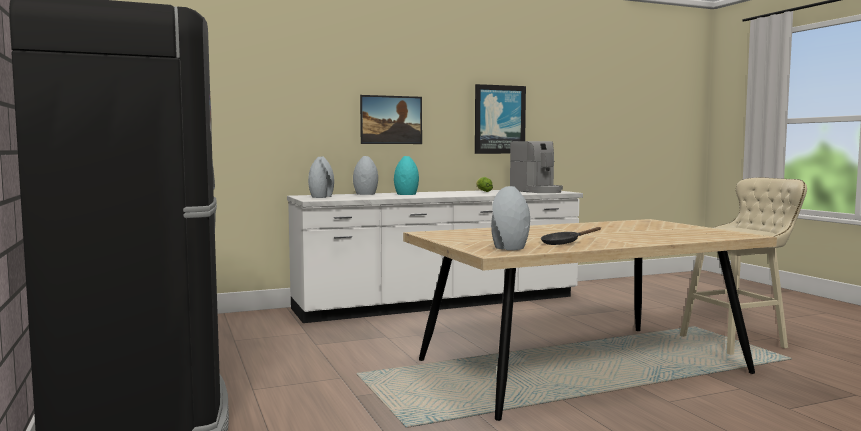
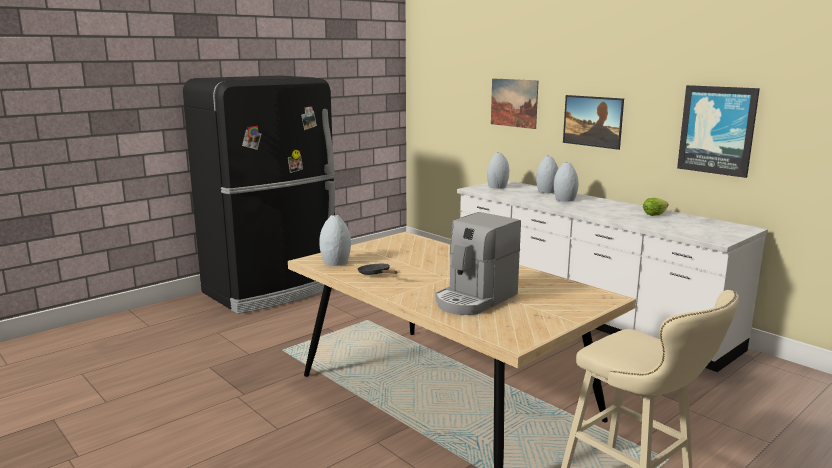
camera: 70 degrees right, 10 degrees up
turquoise vase [394,156,419,195] -> grey vase [554,162,579,202]
coffee machine [510,141,563,193] -> coffee machine moved to [436,212,521,315]
none -> picture [491,78,539,129]

